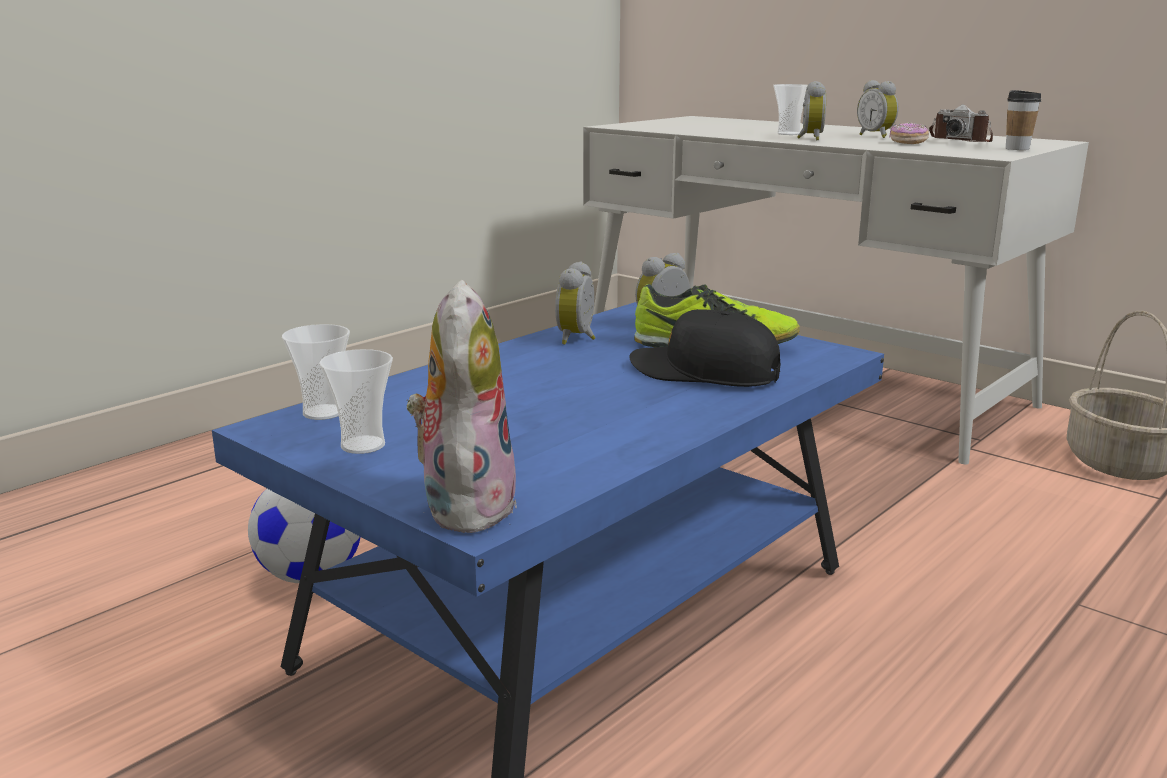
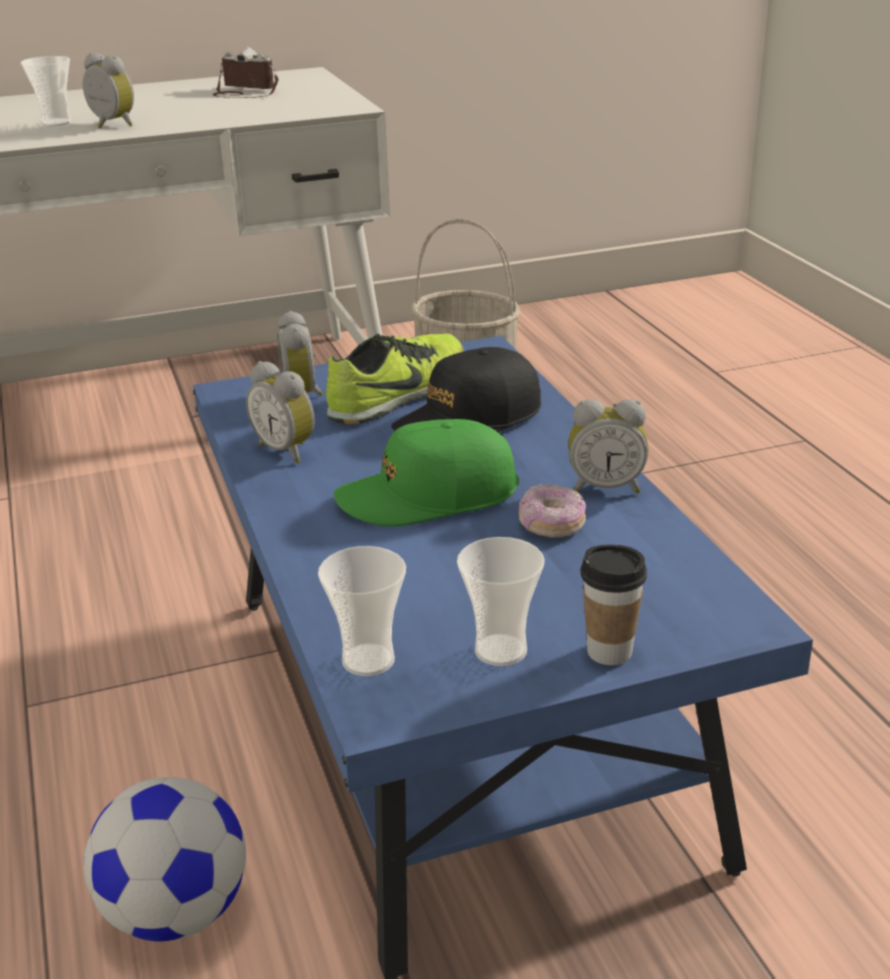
camera: 60 degrees left, 10 degrees up
plush toy [407,280,517,533] -> none
alarm clock [857,80,899,138] -> alarm clock moved to [568,399,648,494]
donut [889,123,929,144] -> donut moved to [519,484,586,538]
camera [929,105,993,142] -> camera turned 135 degrees counterclockwise [213,47,278,98]
cup [1006,90,1042,150] -> cup moved to [581,544,647,665]
none -> green cap [334,419,519,526]

